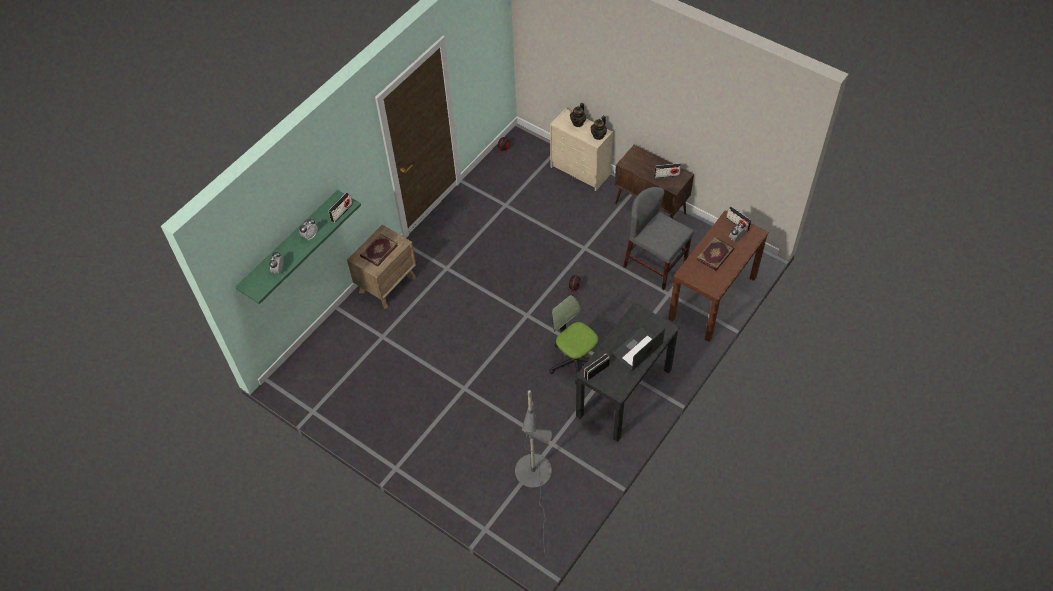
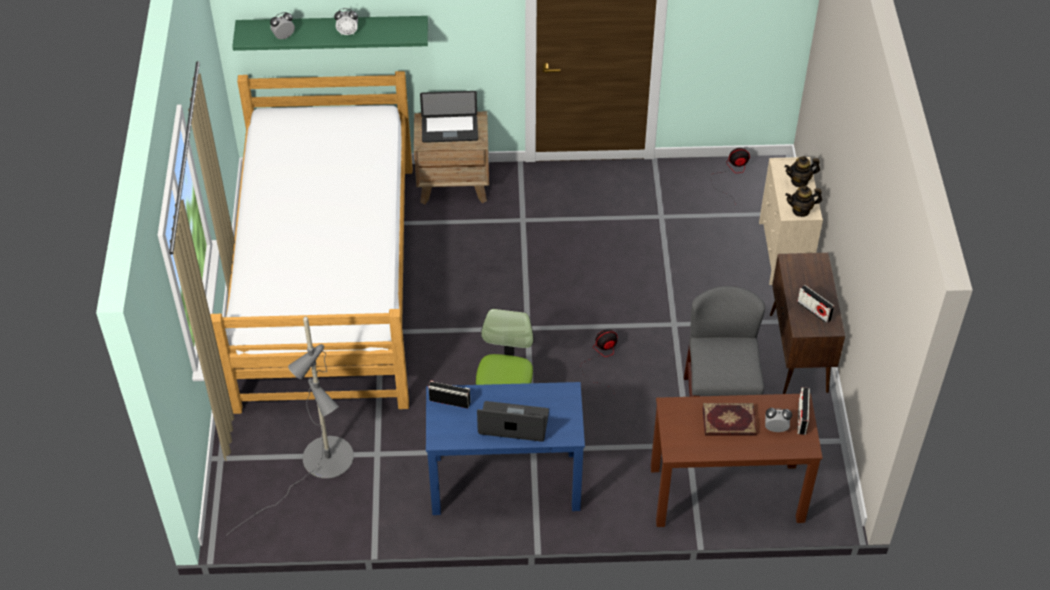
camera: 50 degrees right, 5 degrees down
radio [328,192,353,222] -> none
book [360,234,398,267] -> laptop [420,91,478,143]
black desk [576,302,680,442] -> blue desk [426,382,585,515]
none -> bed [210,71,412,414]

